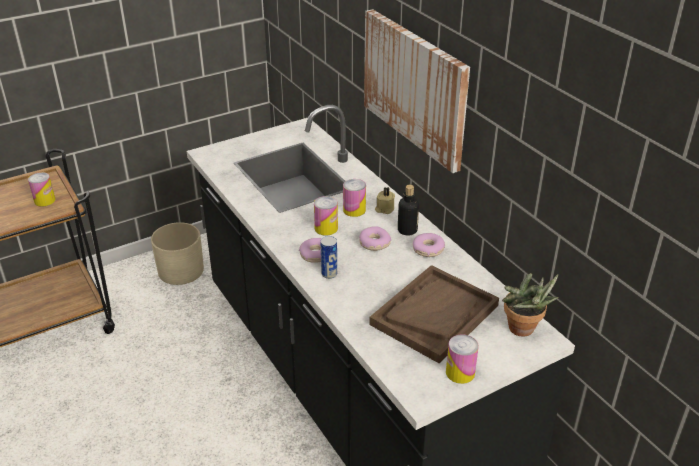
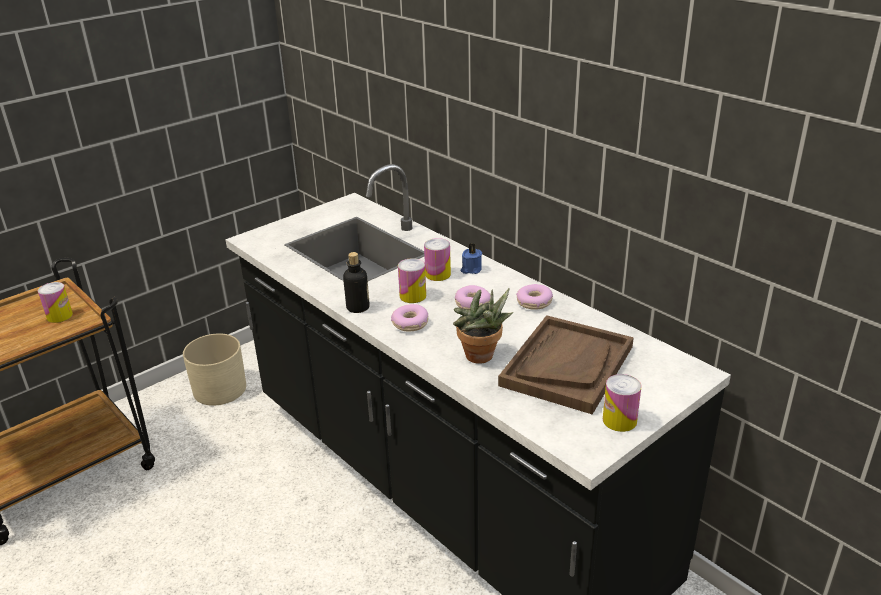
camera: 10 degrees left, 5 degrees down
can [321,236,337,279] -> none
picture [364,9,470,173] -> none
beige candle [375,187,395,214] -> blue candle [461,243,482,274]
bottle [398,185,419,236] -> bottle moved to [343,252,370,313]
potted plant [502,273,559,337] -> potted plant moved to [453,288,513,364]

